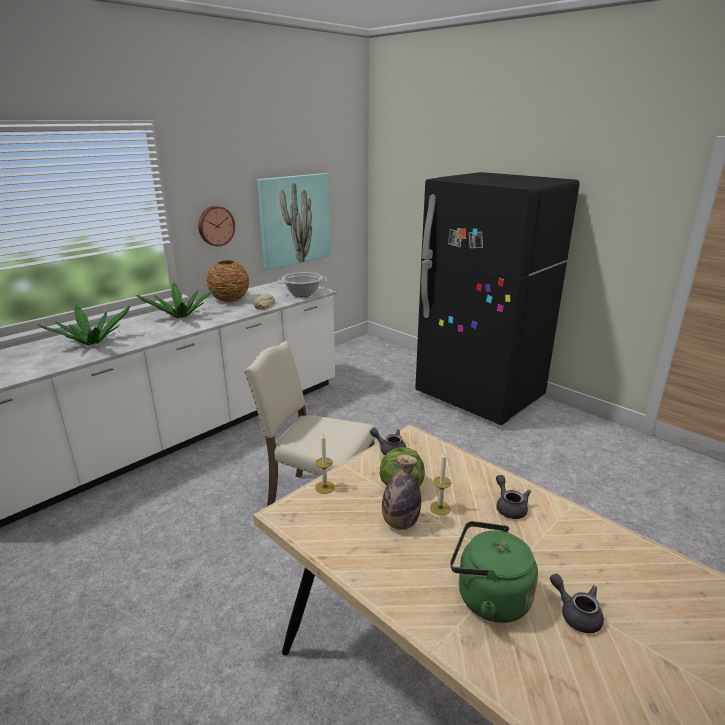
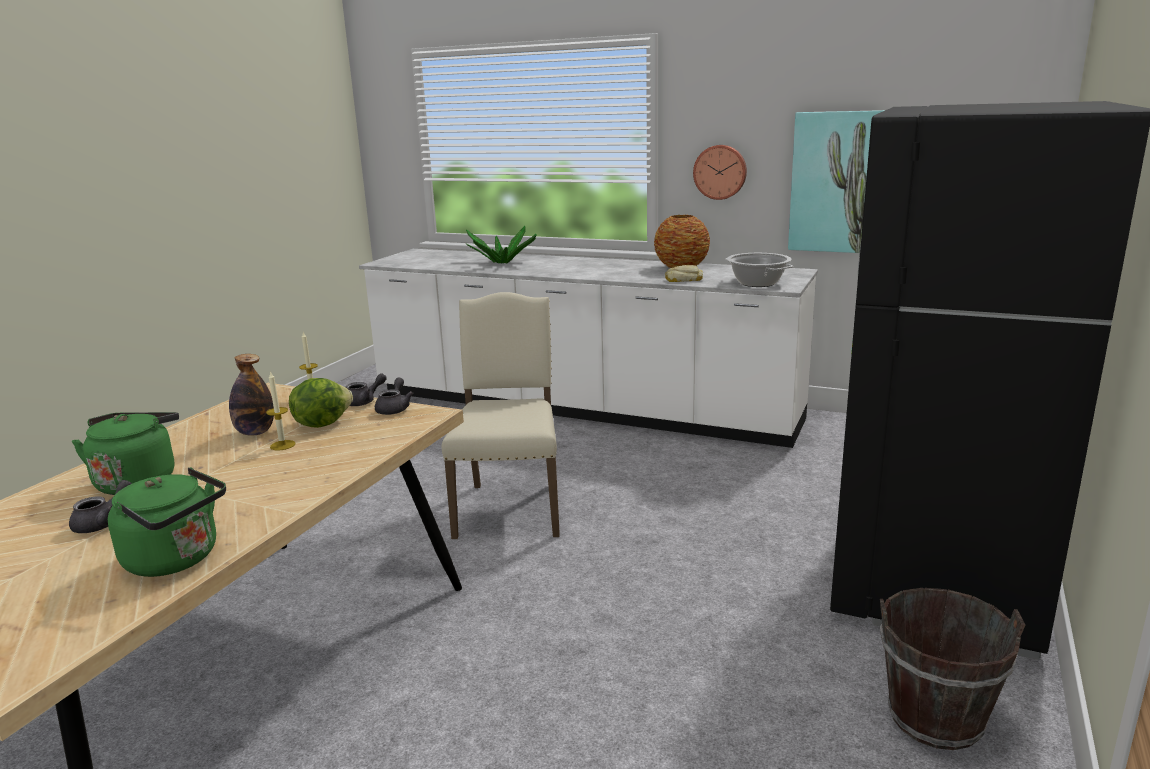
camera: 70 degrees right, 5 degrees down
potted plant [137,282,216,318] -> none
grey teapot [496,475,531,519] -> grey teapot moved to [346,373,387,406]
none -> green kettle [108,468,226,577]
none -> brown bucket [880,588,1025,750]

